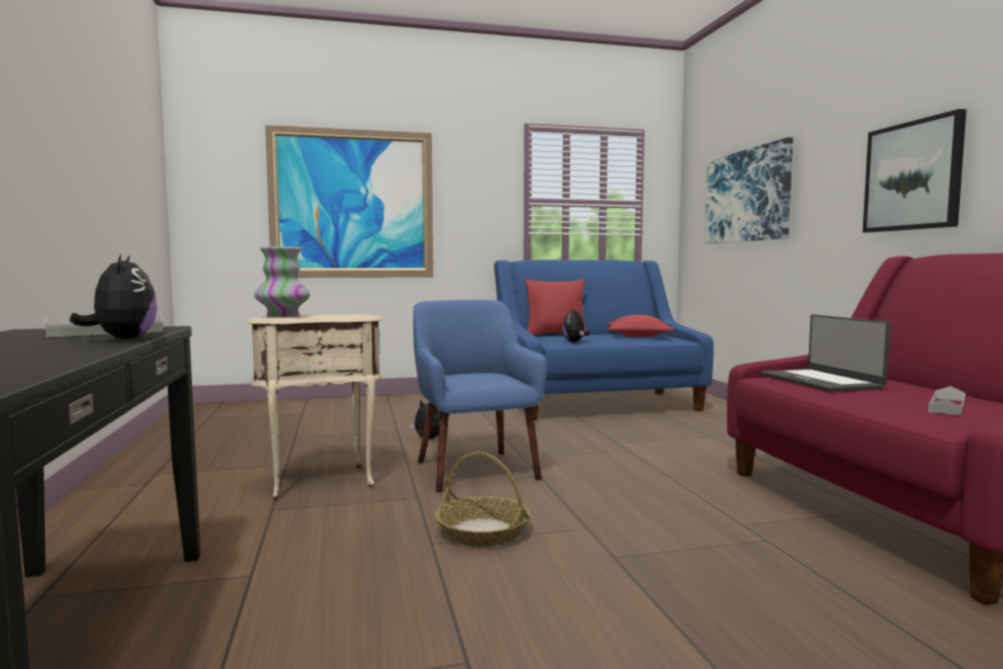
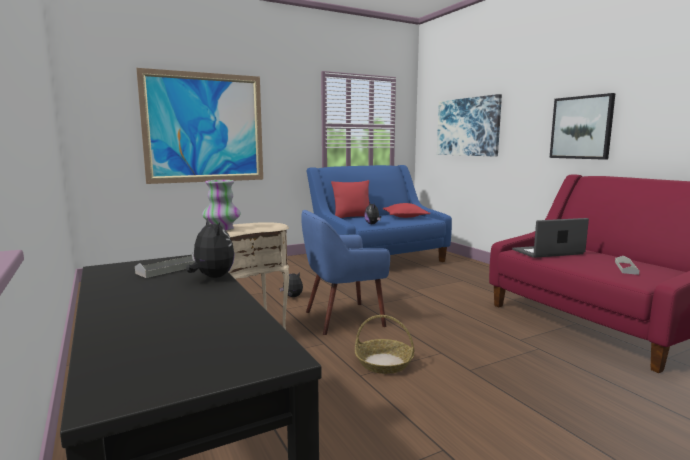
camera: 15 degrees left, 5 degrees up
blue armchair [413,300,547,493] -> blue armchair turned 75 degrees counterclockwise [301,210,390,335]
laptop [761,314,891,392] -> laptop turned 105 degrees clockwise [512,218,589,258]

